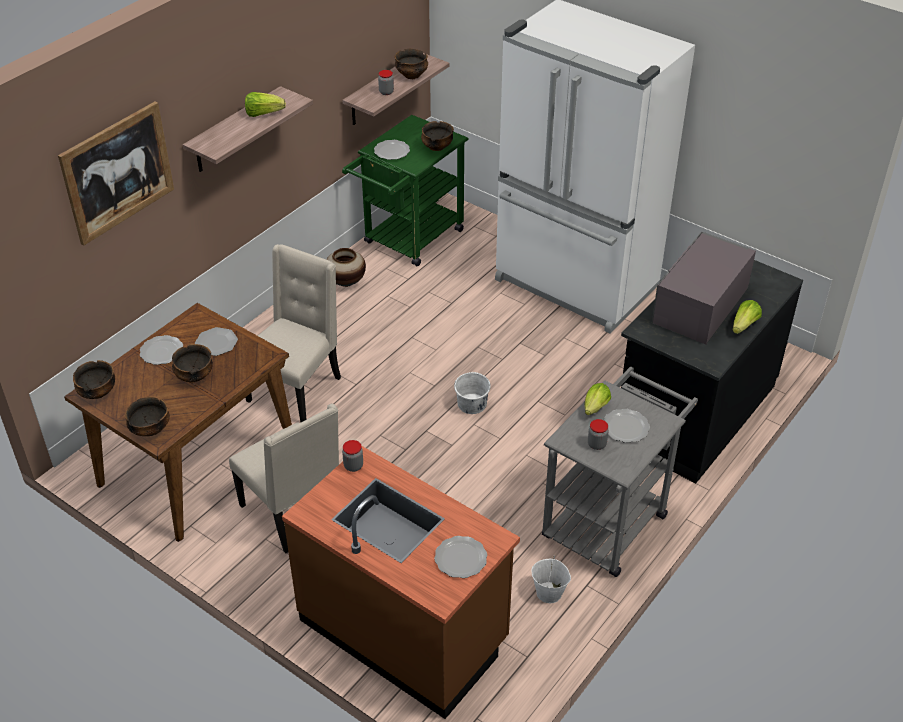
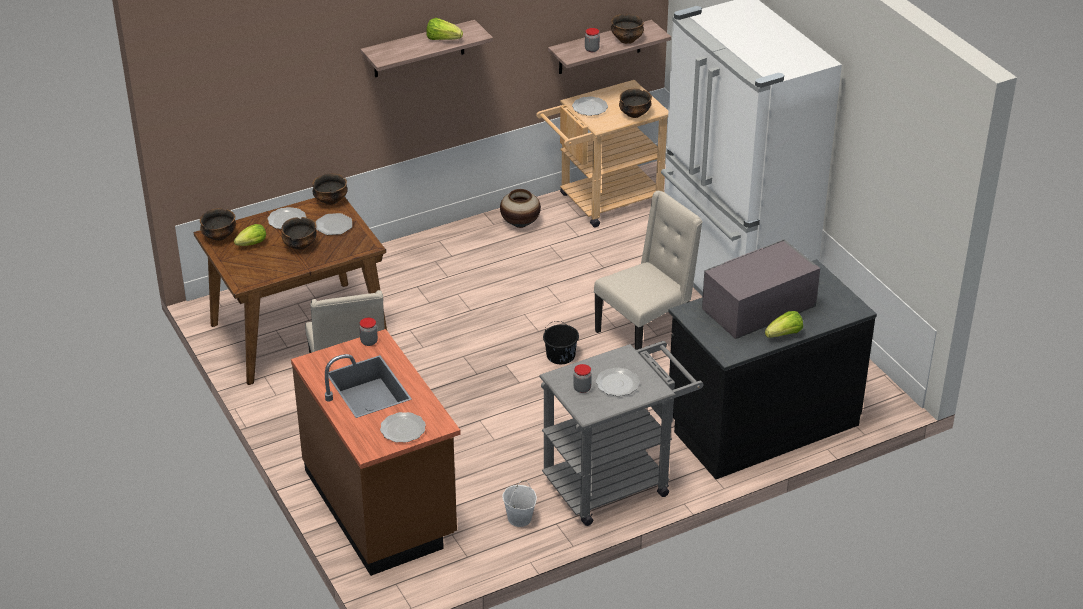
camera: 25 degrees right, 5 degrees down
picture [58,101,174,246] -> none
bowl [125,397,170,436] -> bowl moved to [312,174,348,205]
beige chair [245,244,341,423] -> beige chair moved to [594,191,703,350]
green cart [342,115,469,266] -> beige cart [536,80,668,228]
white bucket [454,372,490,414] -> black bucket [543,321,579,364]
lettuce [585,383,611,415] -> lettuce moved to [234,224,266,246]

